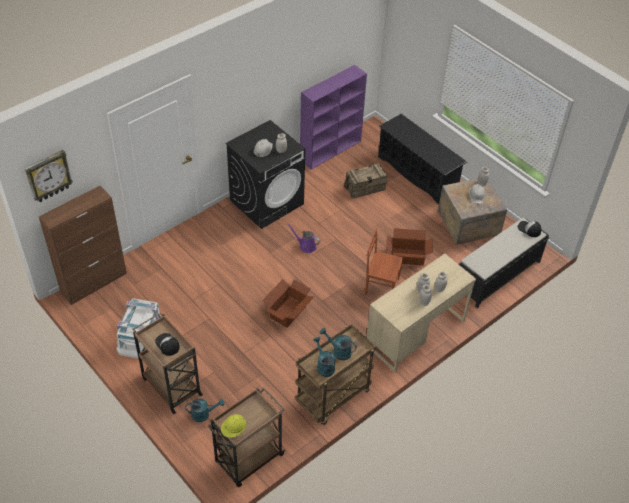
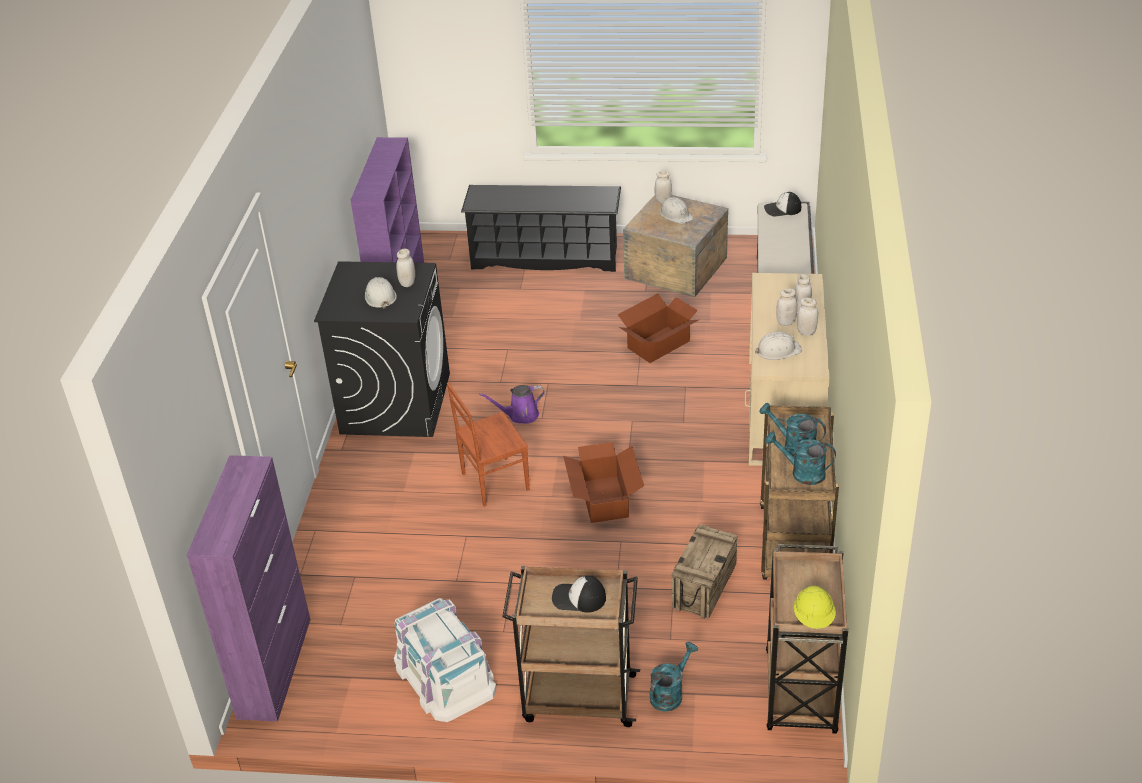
camera: 40 degrees left, 10 degrees down
wall clock [25,150,73,202] -> none
brown cabinet [39,186,127,305] -> purple cabinet [187,455,311,722]
turquoise watering can [320,328,357,360] -> turquoise watering can turned 45 degrees clockwise [759,403,826,457]
crate [344,163,387,198] -> crate moved to [671,525,738,619]
brown chair [365,229,403,295] -> brown chair moved to [447,383,530,507]
none -> white hard hat [755,332,802,360]

